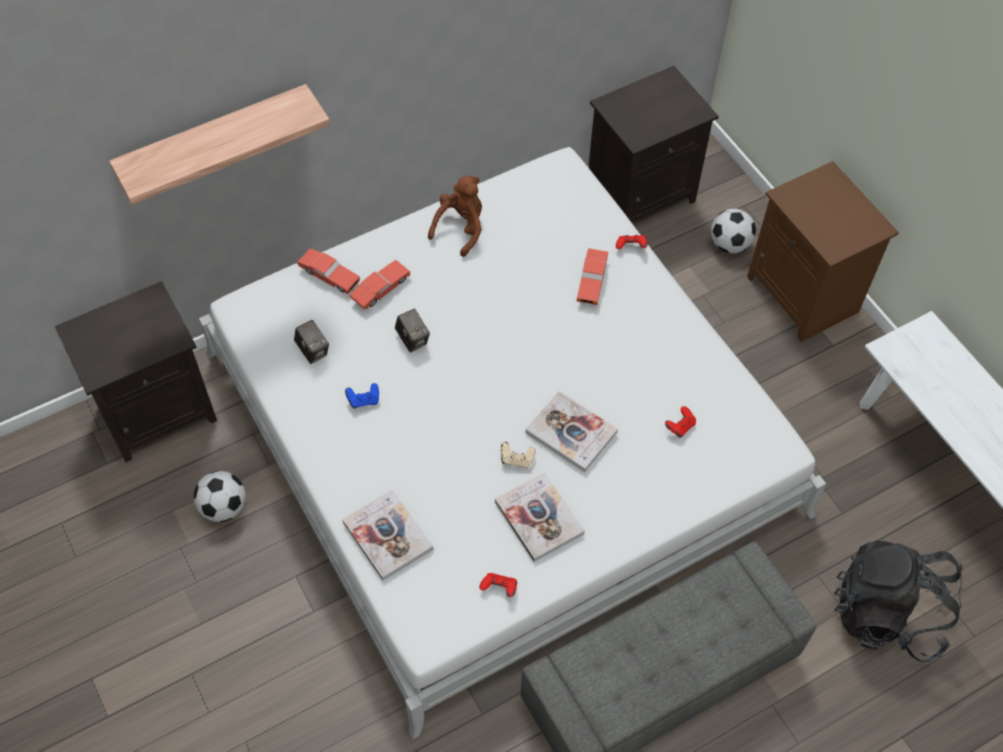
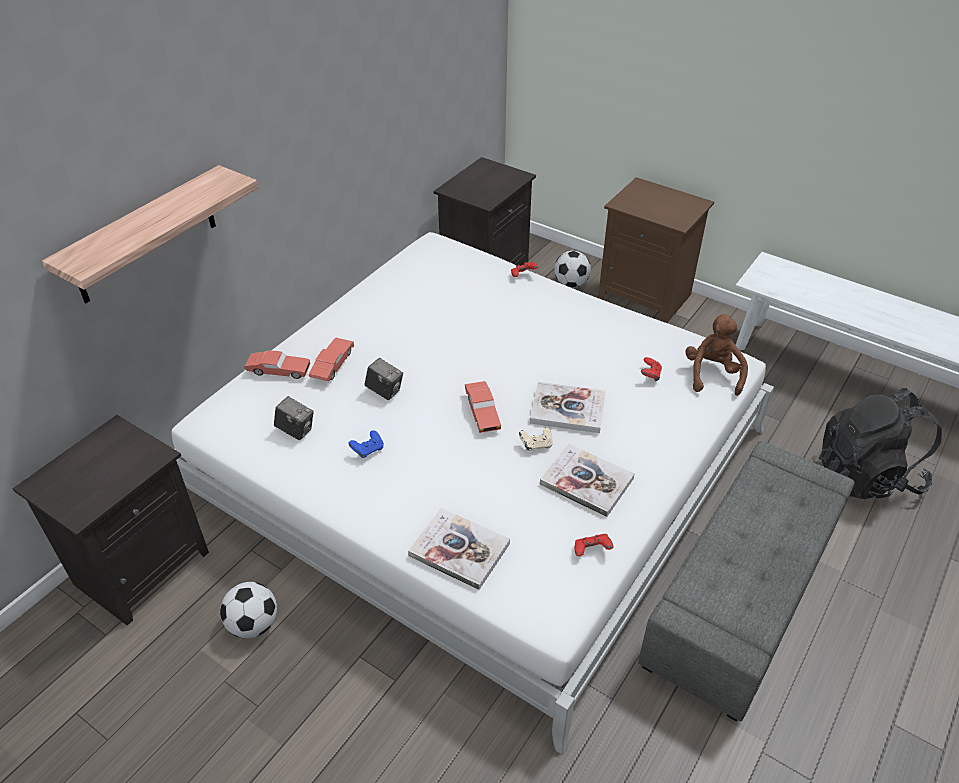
camera: 25 degrees left, 15 degrees down
brown plush toy [428,176,482,257] -> brown plush toy moved to [685,314,748,396]
red toy car [577,248,608,305] -> red toy car moved to [465,381,501,433]

